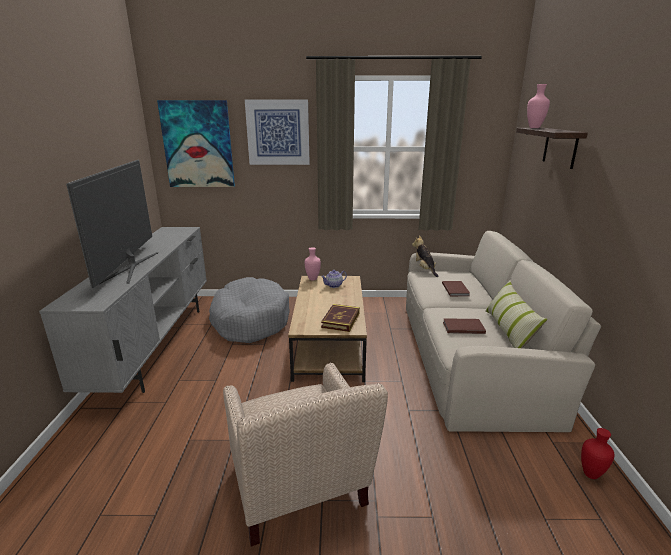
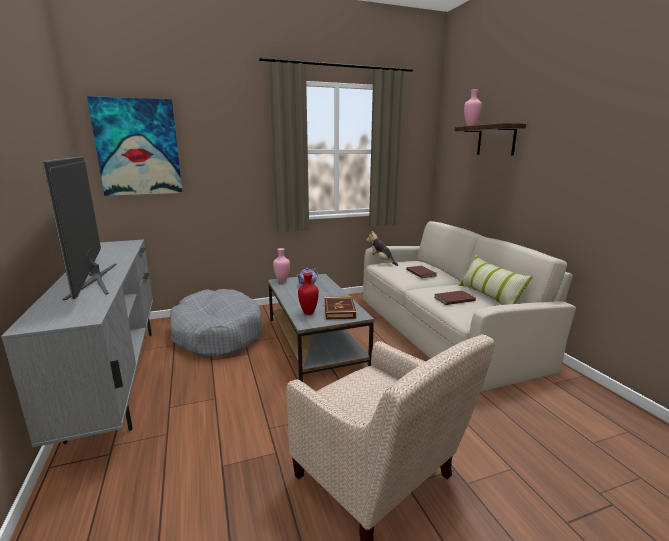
camera: 20 degrees left, 5 degrees down
picture [245,100,310,165] -> none
brown coffee table [288,276,367,382] -> grey coffee table [268,274,374,382]
red vase [581,428,614,479] -> red vase moved to [298,273,319,315]

